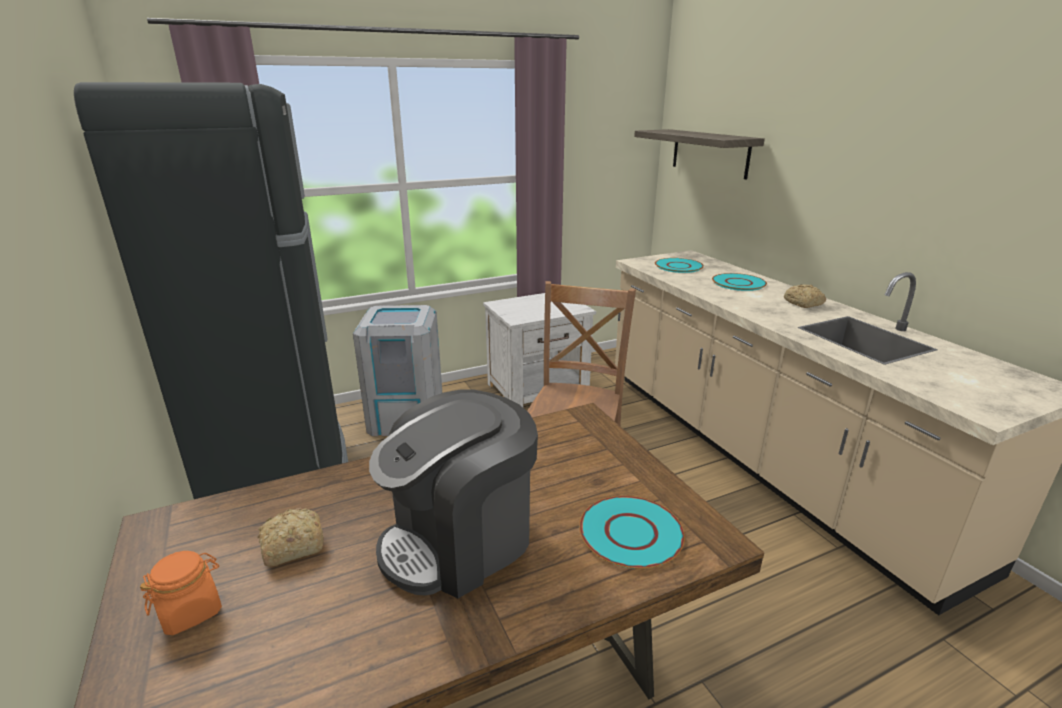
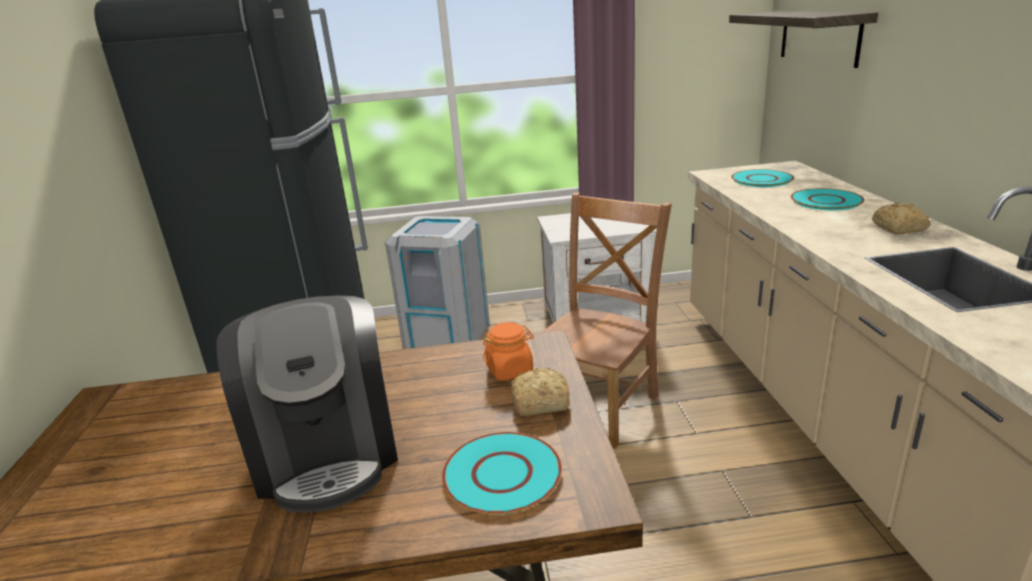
camera: 20 degrees right, 0 degrees up
orange jar [140,551,222,635] -> orange jar moved to [483,322,534,381]
bread [257,508,324,567] -> bread moved to [511,368,570,416]
coffee machine [369,390,538,598] -> coffee machine turned 90 degrees counterclockwise [216,296,398,513]

